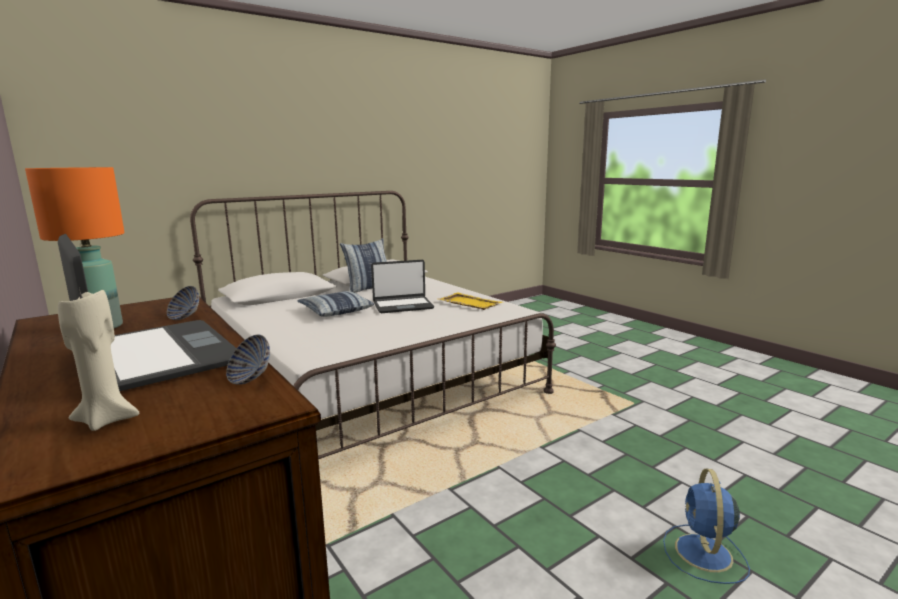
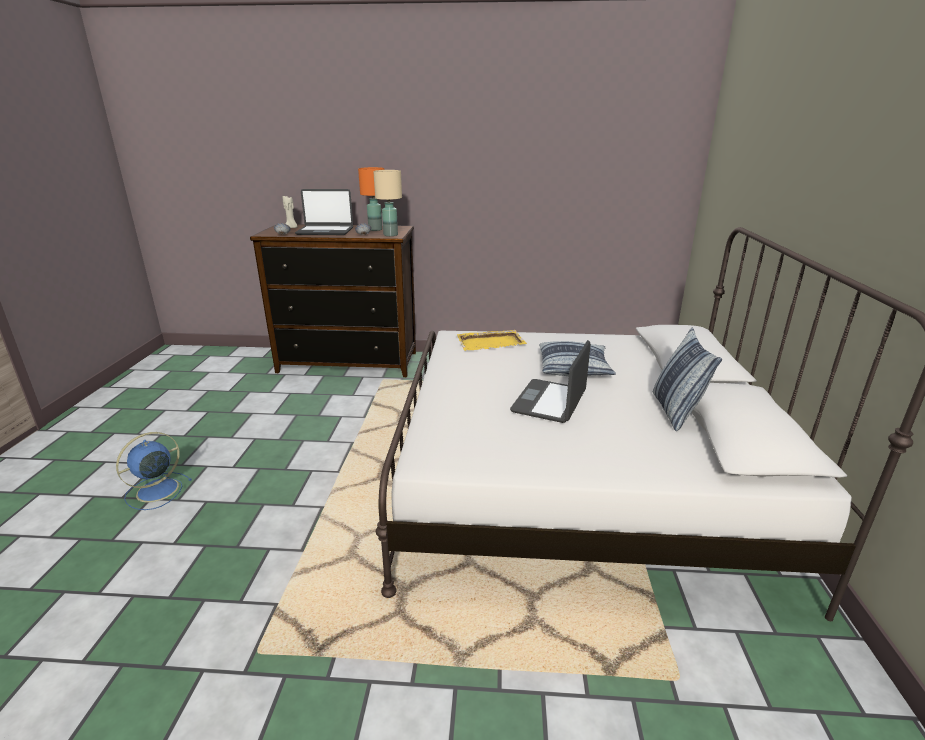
camera: 130 degrees right, 10 degrees up
yellow tray [438,292,502,310] -> yellow tray moved to [457,330,527,351]
blue fan [663,469,750,584] -> blue fan turned 105 degrees counterclockwise [116,432,192,510]
none -> beige table lamp [373,170,402,236]

